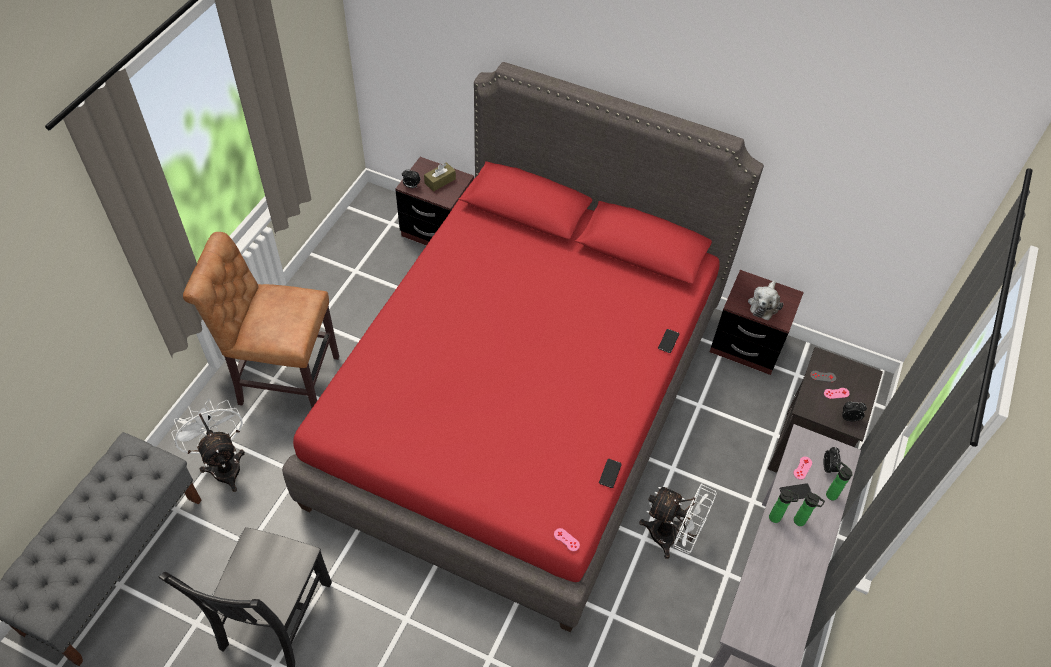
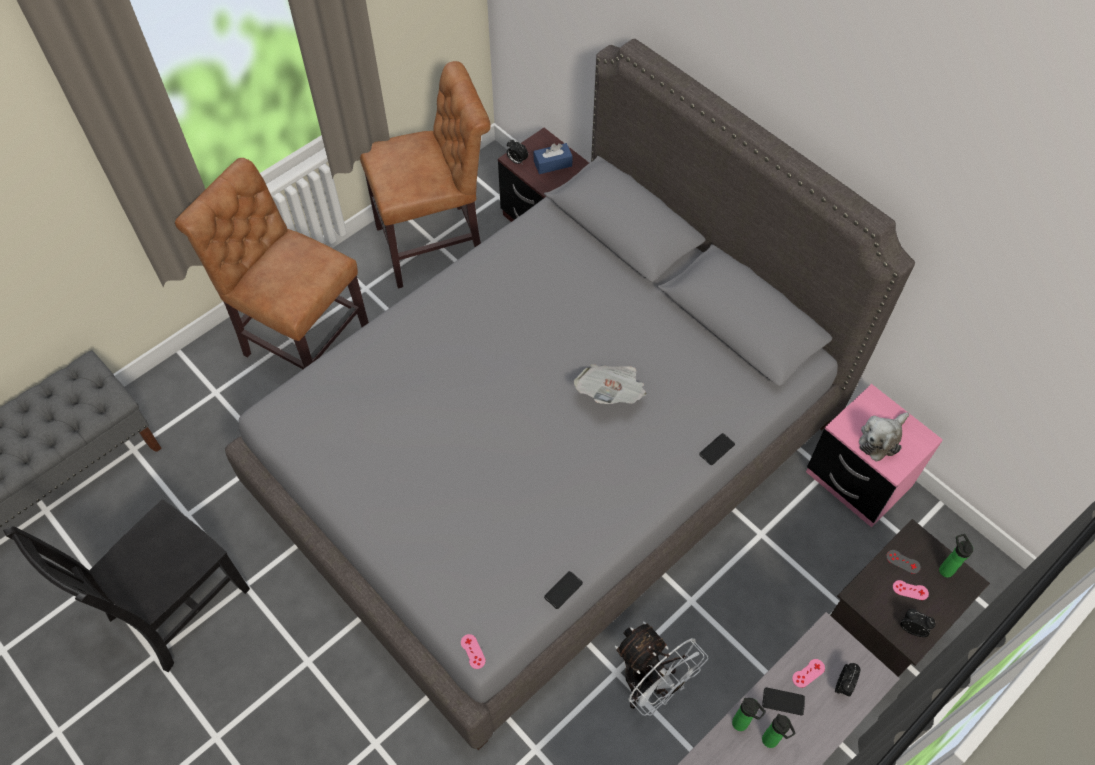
camera: 25 degrees right, 5 degrees up
white fan [171,399,245,492] -> none
red bed [282,62,764,632] -> grey bed [225,39,915,750]
brown tissue box [424,162,456,192] -> blue tissue box [534,143,573,174]
brown nightstand [710,270,804,375] -> pink nightstand [806,384,943,527]
bottle [826,462,853,500] -> bottle moved to [939,534,973,578]
none -> brown chair [360,61,491,289]
none -> newspaper [574,364,646,404]

